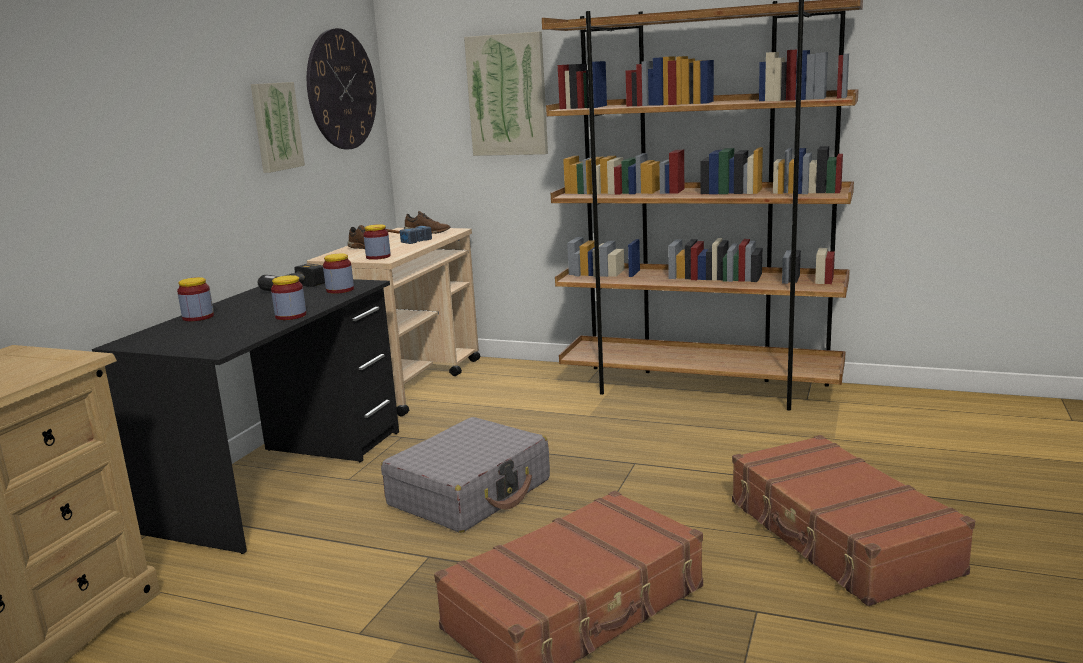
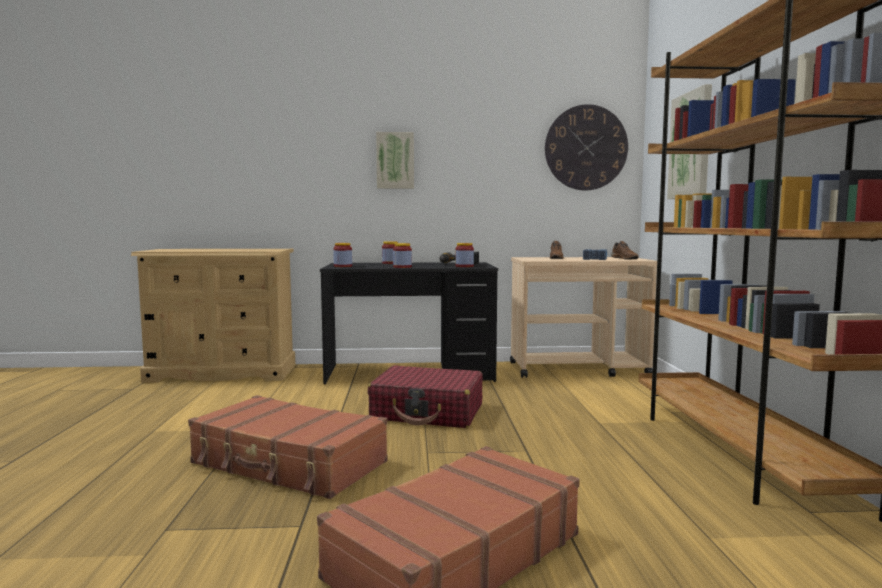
camera: 65 degrees right, 10 degrees down
picture [251,82,305,173] -> picture moved to [376,132,414,189]
jar [363,224,391,260] -> jar moved to [333,243,352,267]
grey suitcase [381,417,550,533] -> red suitcase [368,365,483,428]

